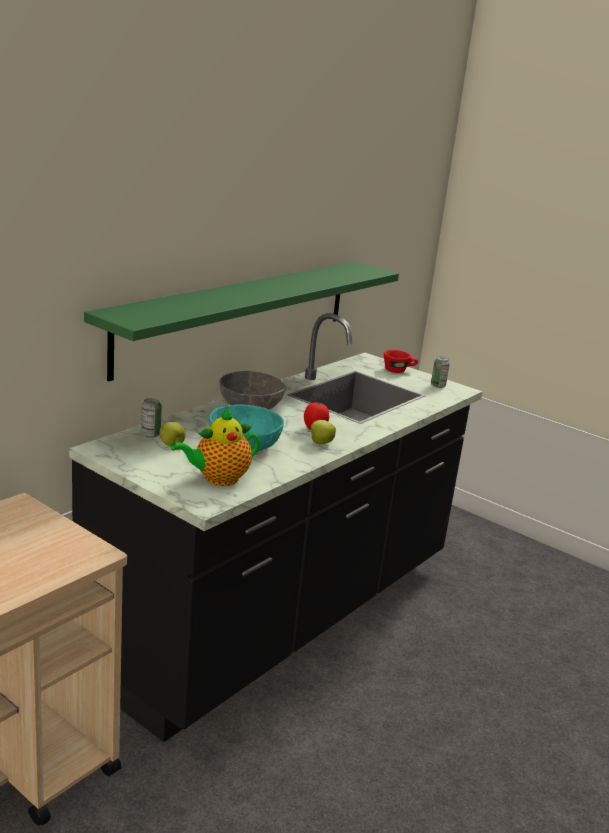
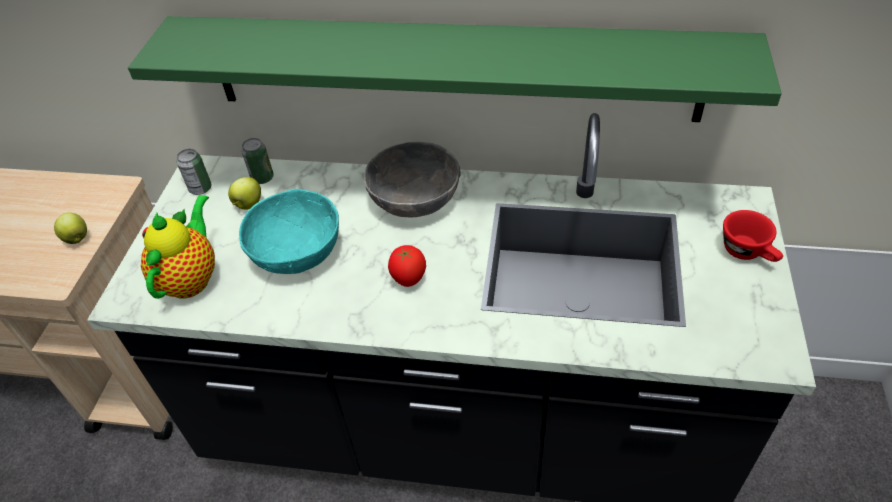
camera: 65 degrees right, 25 degrees up
teapot [170,408,259,486] -> teapot turned 75 degrees clockwise [141,195,215,299]
apple [308,420,336,444] -> apple moved to [54,212,87,244]
can [431,356,450,388] -> can moved to [177,149,212,195]

